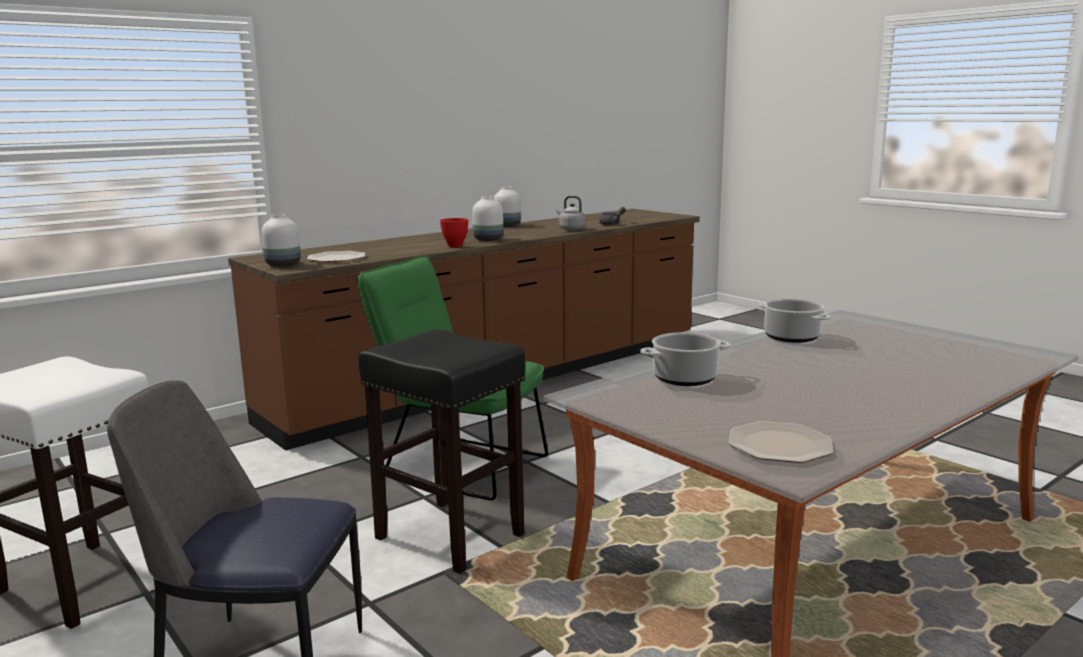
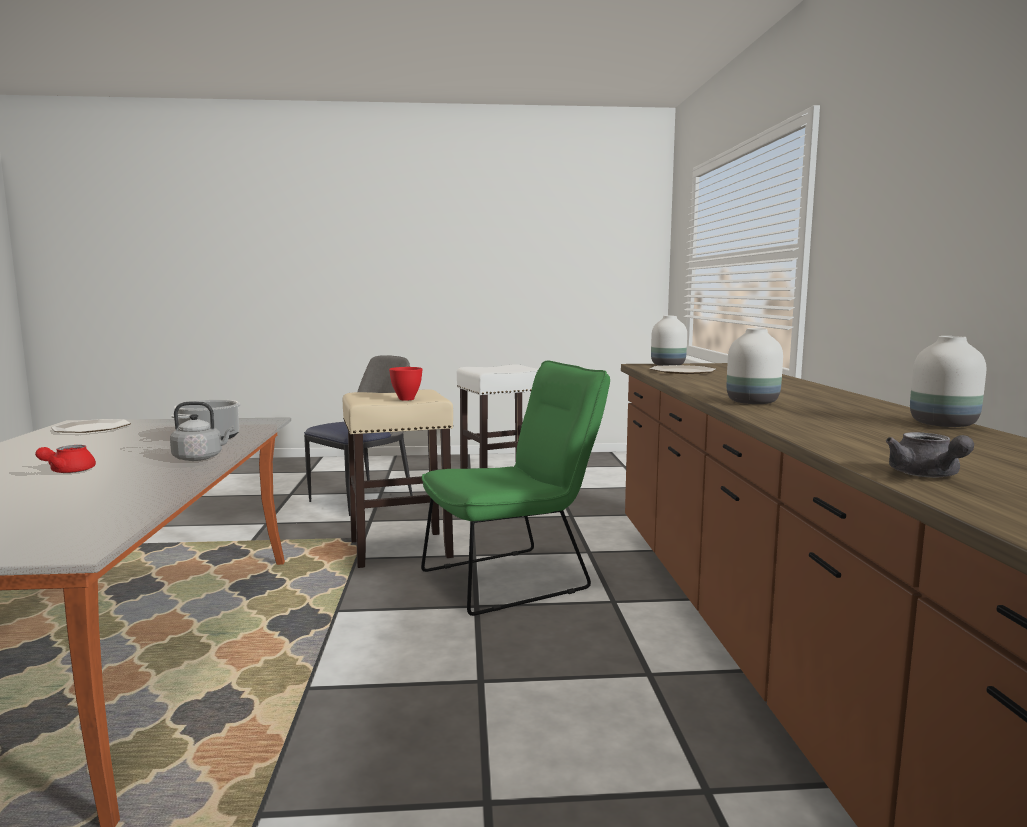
camera: 125 degrees right, 5 degrees down
black stool [359,329,525,574] -> beige stool [343,389,454,568]
red bowl [440,218,468,248] -> red bowl moved to [389,367,422,401]
grey kettle [556,196,586,231] -> grey kettle moved to [170,401,234,461]
cooking pot [758,299,831,343] -> none
none -> red teapot [35,445,96,473]

